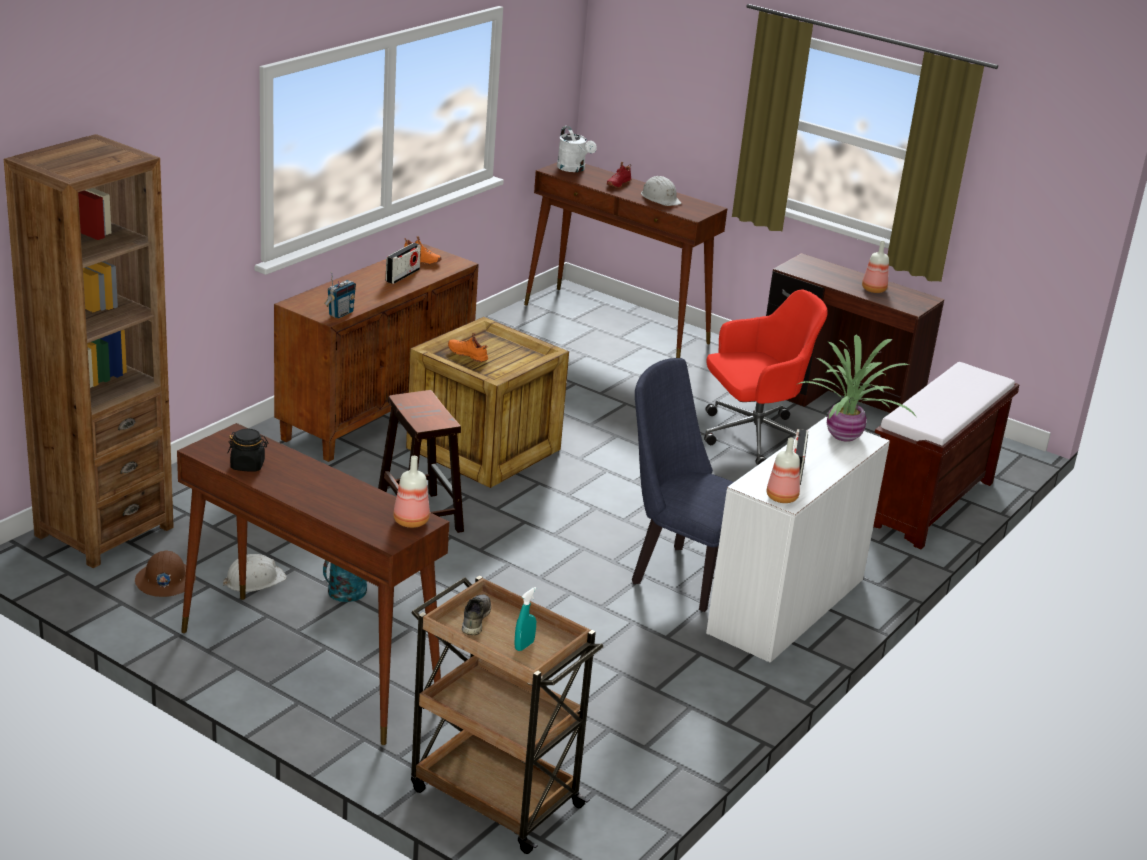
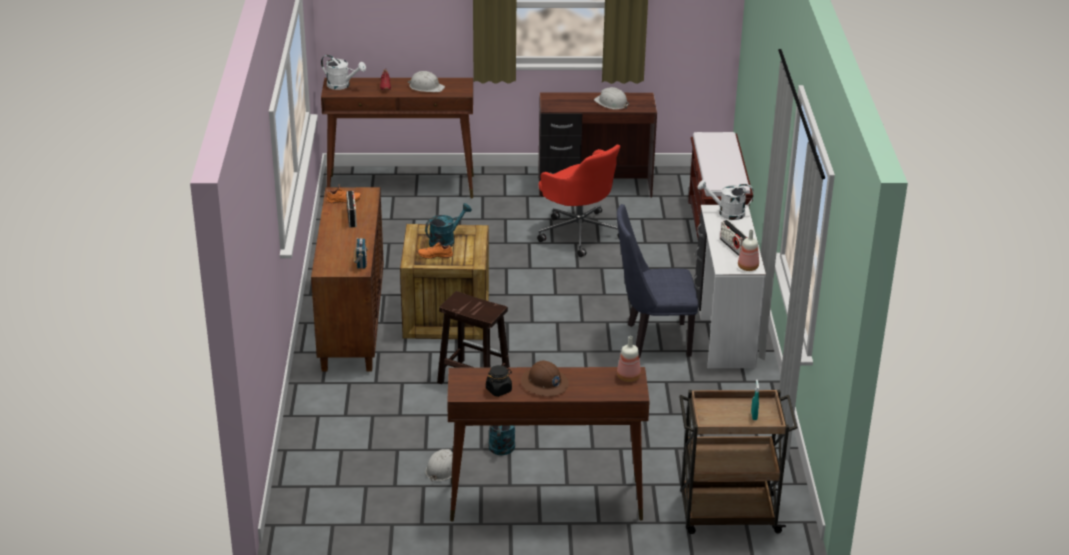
camera: 35 degrees left, 5 degrees up
brown bookcase [4,134,174,568] -> none
brown hard hat [135,551,196,597] -> brown hard hat moved to [521,361,569,396]
grey shoe [462,594,491,635] -> none
red office chair [704,290,828,465] -> red office chair turned 105 degrees clockwise [537,145,621,257]
potted plant [796,334,916,442] -> white watering can [698,180,754,220]
bottle [862,241,889,293] -> white hard hat [594,87,629,109]
none -> turquoise watering can [425,203,472,247]

